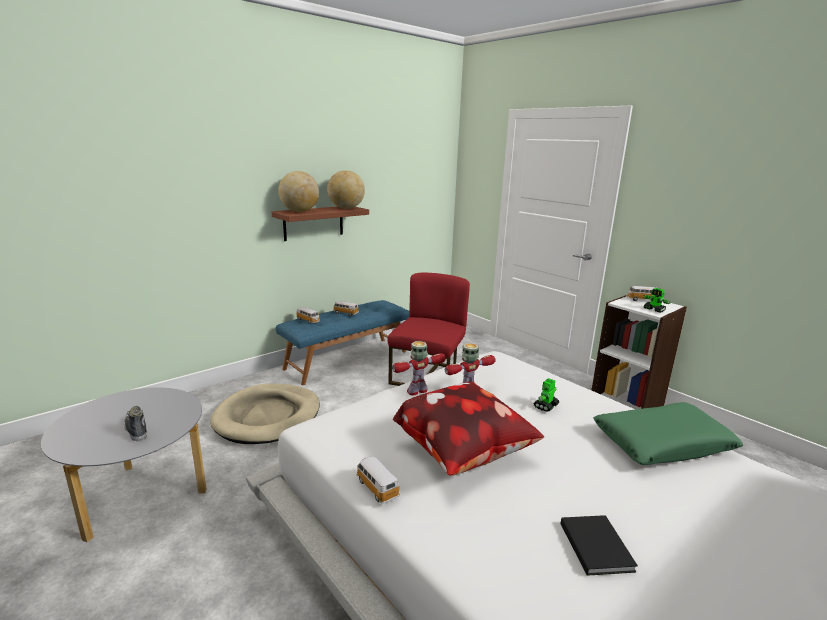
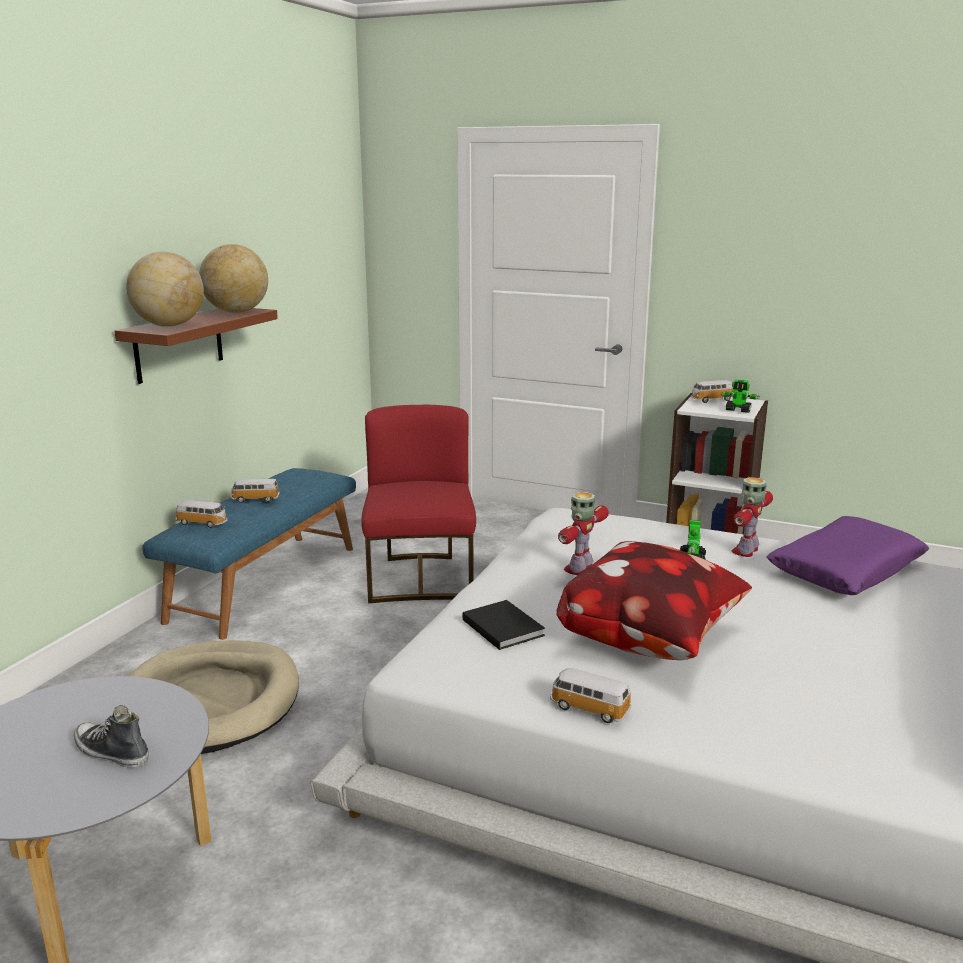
camera: 25 degrees left, 0 degrees up
toy robot [392,341,446,395] -> toy robot moved to [731,477,773,557]
black book [561,515,638,576] -> black book moved to [463,600,545,650]
green pillow [593,402,743,465] -> purple pillow [766,516,929,595]

